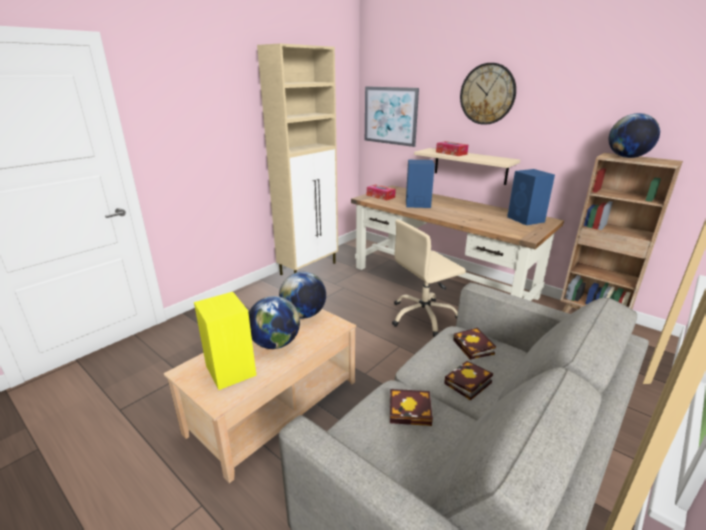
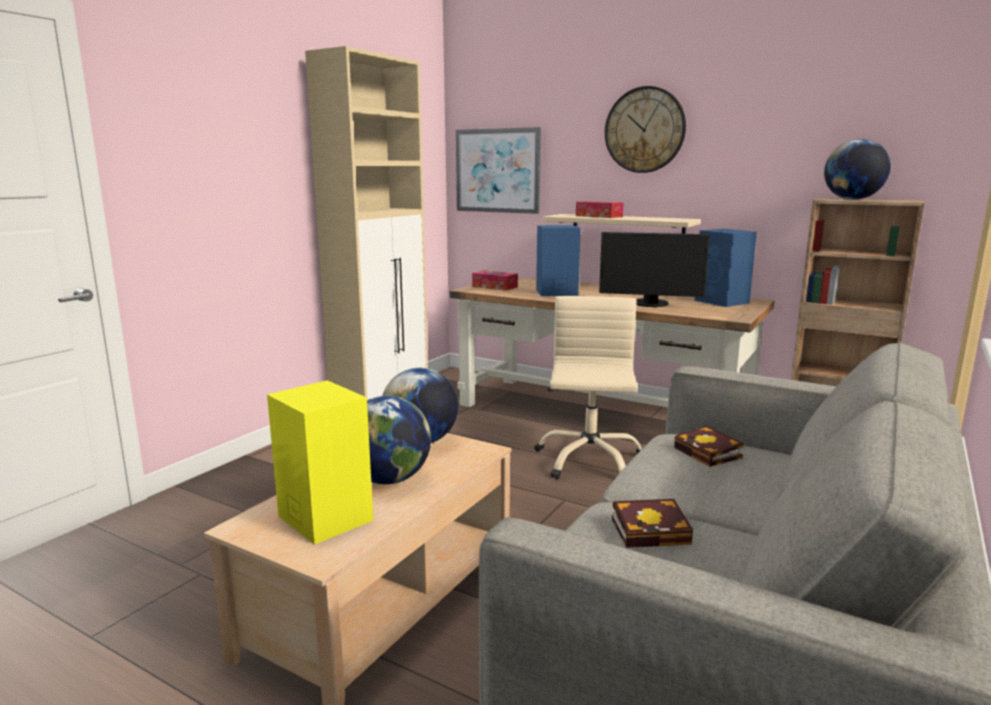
camera: 10 degrees left, 10 degrees down
beige office chair [392,219,466,337] -> beige office chair turned 135 degrees clockwise [534,296,642,479]
book [444,361,493,401] -> none
none -> monitor [599,232,710,307]

